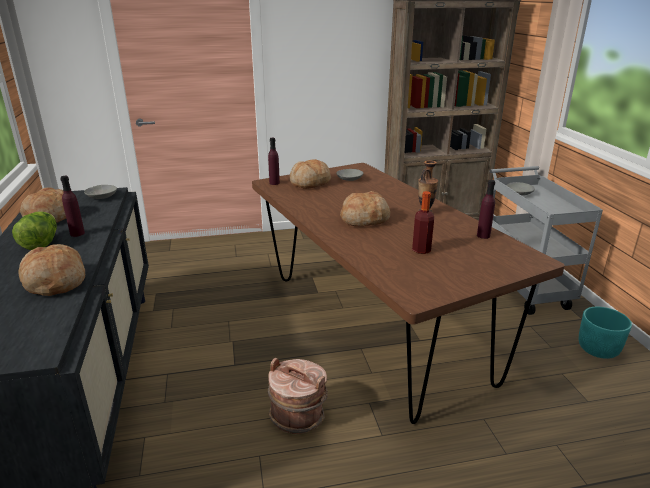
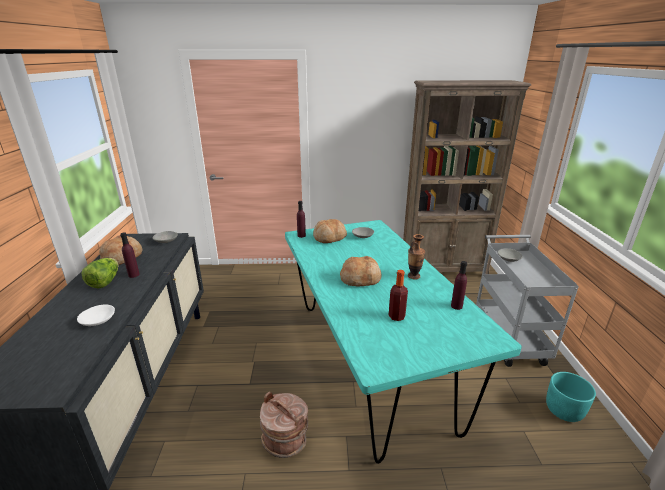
camera: 10 degrees right, 0 degrees up
bread [18,244,85,296] -> white bowl [77,304,115,326]
brown dining table [252,163,565,424] -> turquoise dining table [285,220,522,464]

